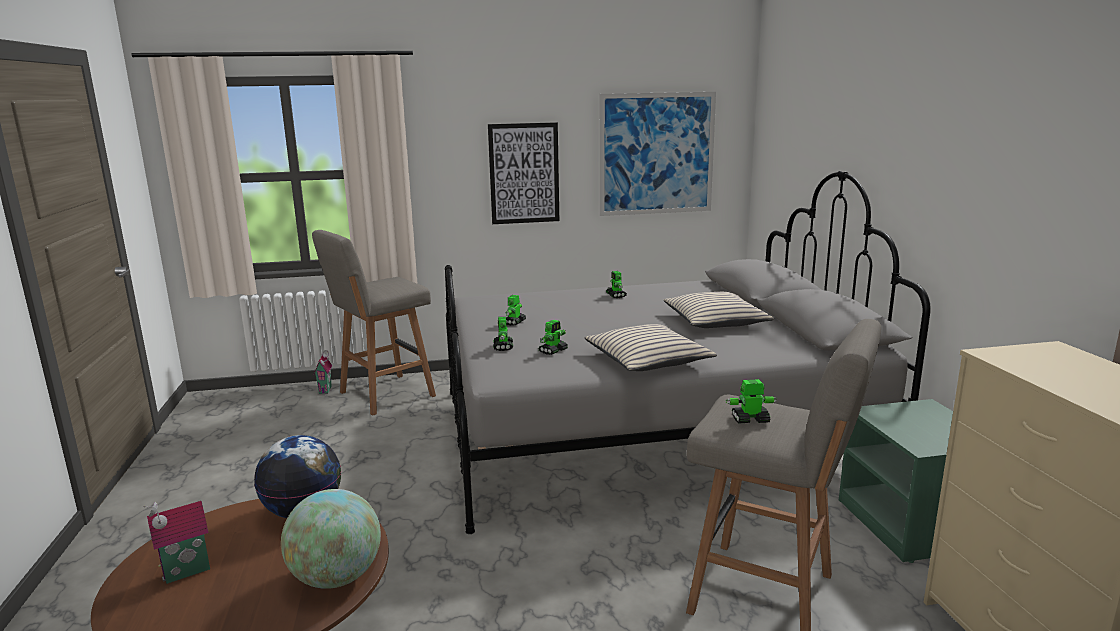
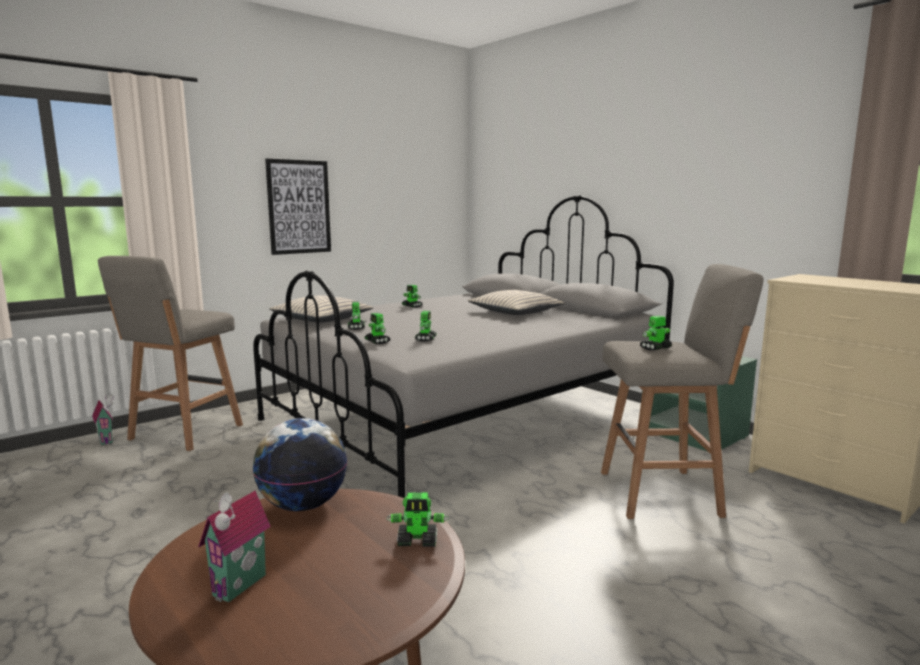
camera: 30 degrees left, 5 degrees down
globe [281,489,381,589] -> toy robot [387,492,449,547]
beige pillow [585,324,717,371] -> beige pillow moved to [269,295,373,323]
picture [600,92,716,216] -> none

